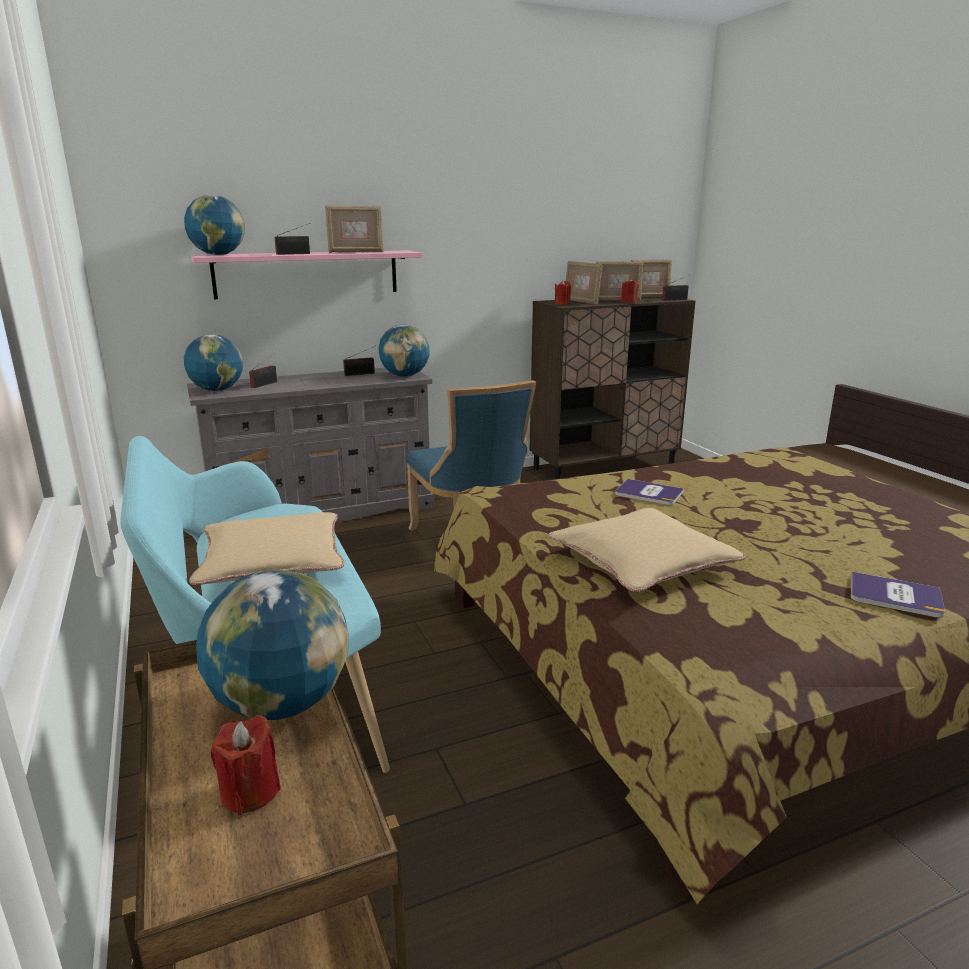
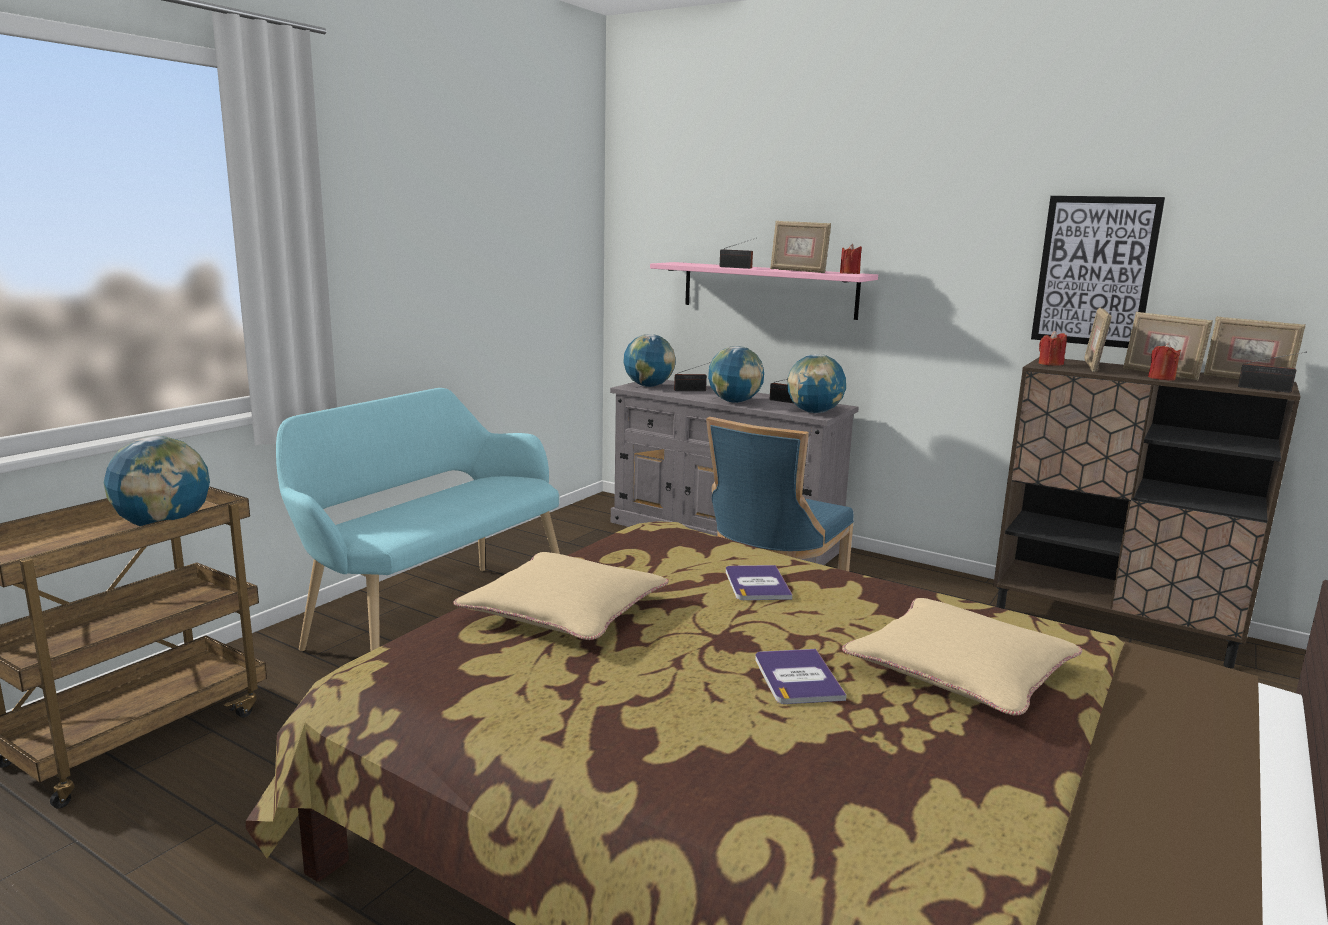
camera: 55 degrees right, 5 degrees down
globe [184,195,245,255] -> globe moved to [708,346,764,403]
beige pillow [189,512,344,585] -> beige pillow moved to [842,598,1083,716]
red candle [211,715,281,815] -> red candle moved to [840,244,862,274]
book [851,572,945,618] -> book moved to [755,649,847,704]
none -> picture [1031,196,1165,348]

